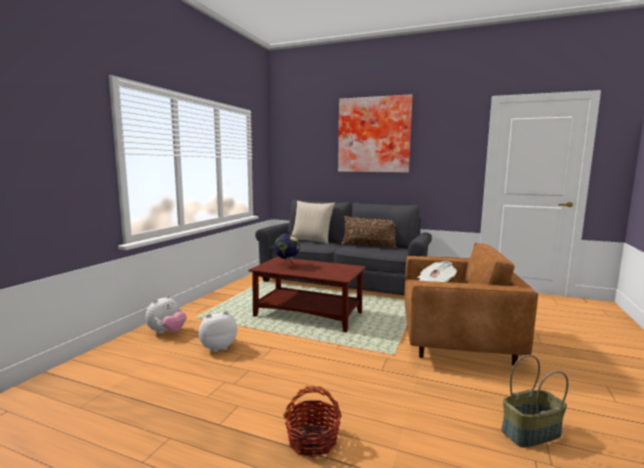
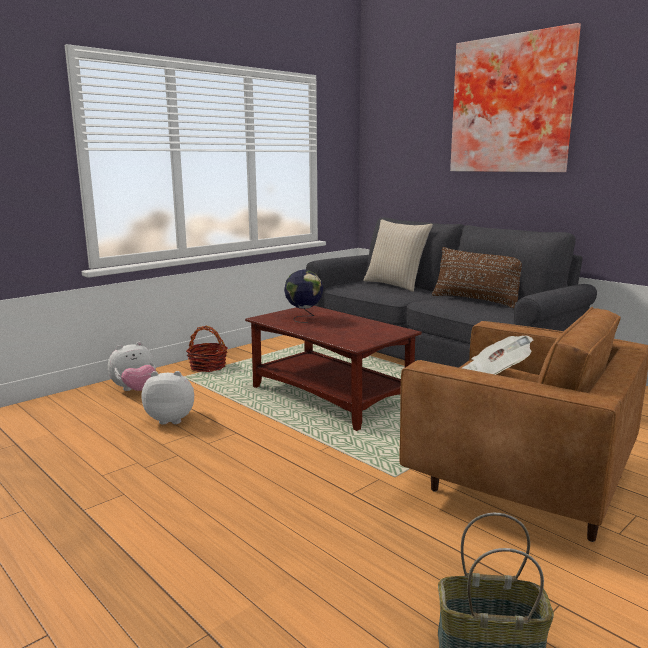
camera: 25 degrees right, 5 degrees up
basket [283,386,342,457] -> basket moved to [186,326,228,372]

